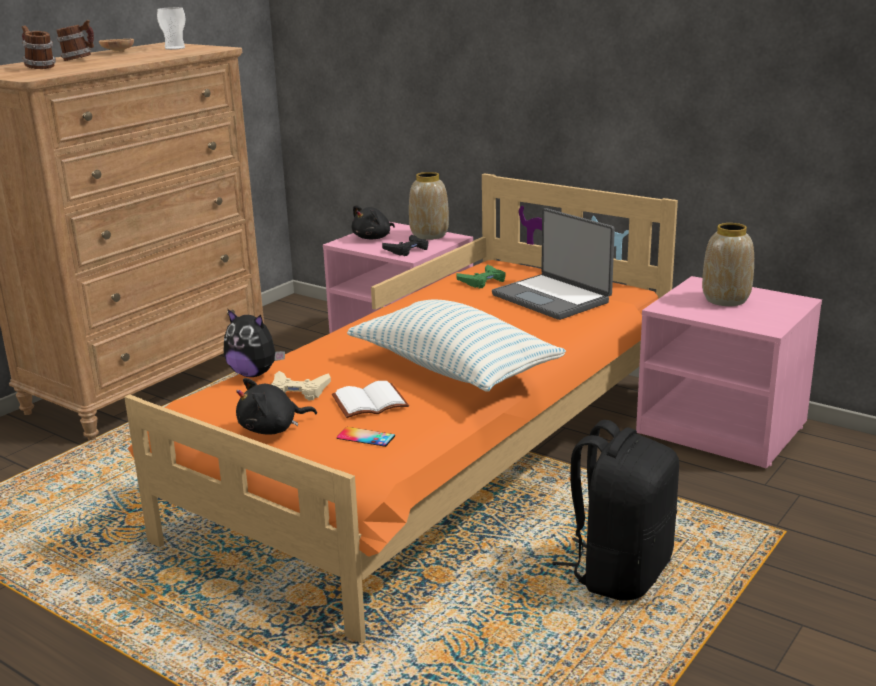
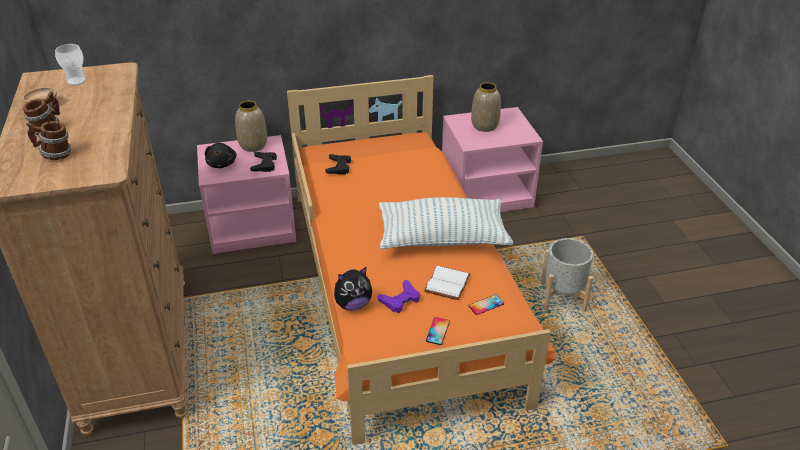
camera: 50 degrees left, 15 degrees up
black plush toy [236,378,317,435] -> phone [426,317,450,345]
beige game controller [271,371,331,401] -> purple game controller [378,280,420,313]
green game controller [456,264,506,288] -> black game controller [326,154,351,175]
laptop [492,208,615,320] -> none
black backpack [552,420,679,601] -> grey planter [541,238,593,312]

